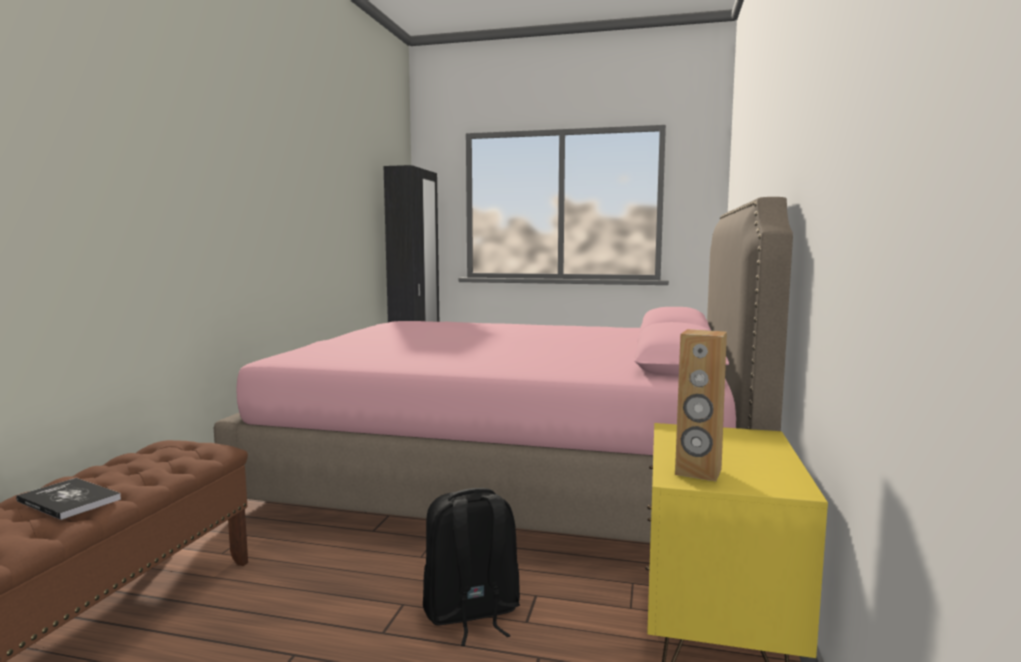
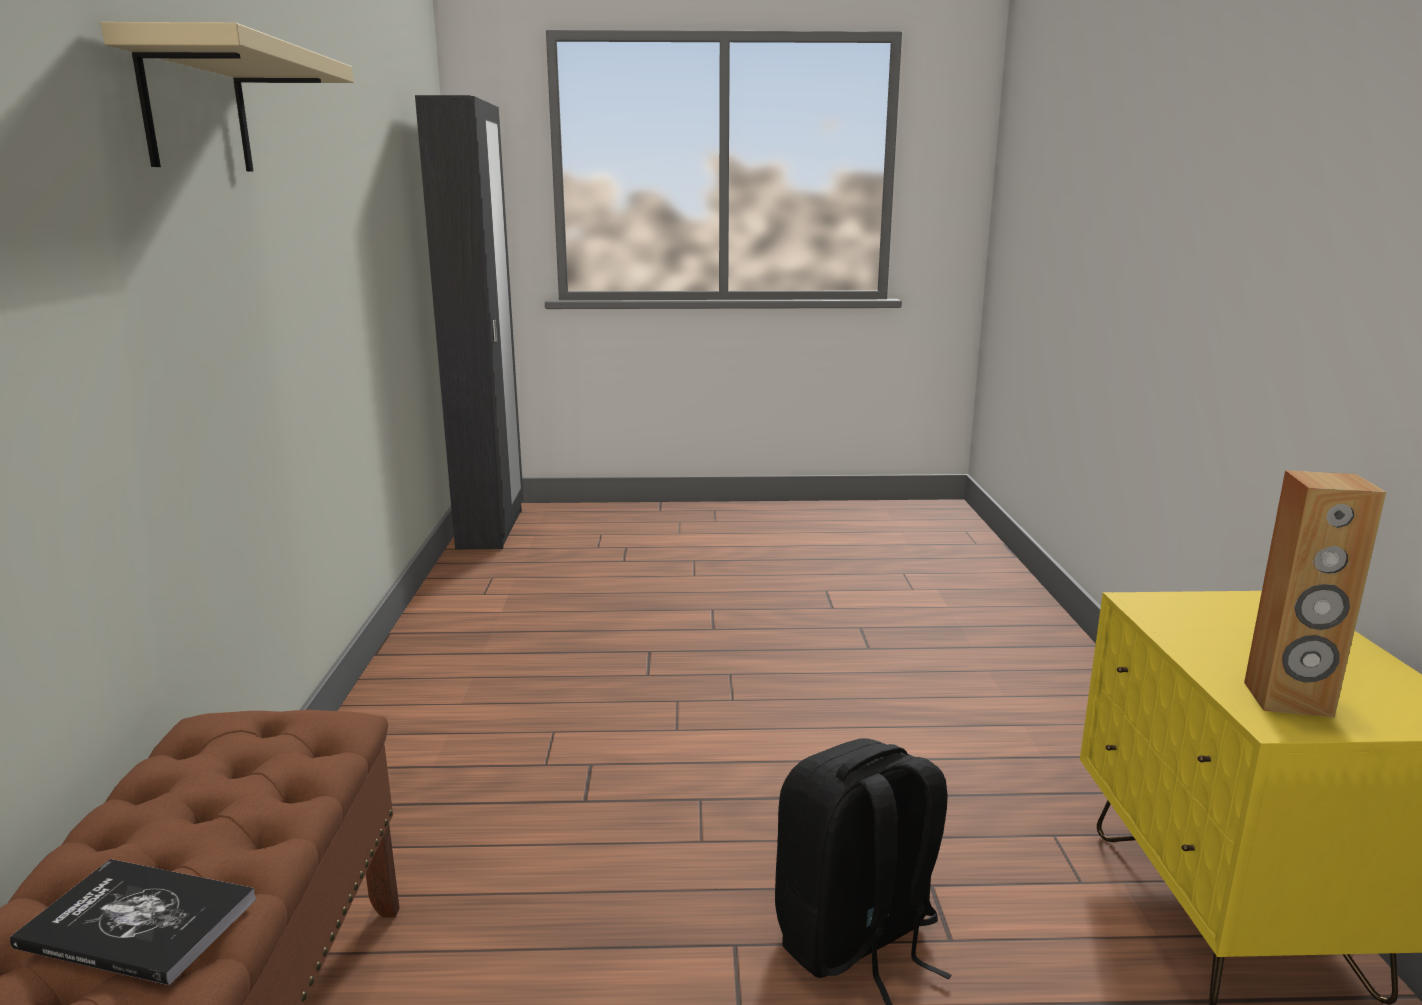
camera: 15 degrees left, 10 degrees up
pink bed [214,197,793,543] -> none
none -> beige shelf [101,22,354,171]

